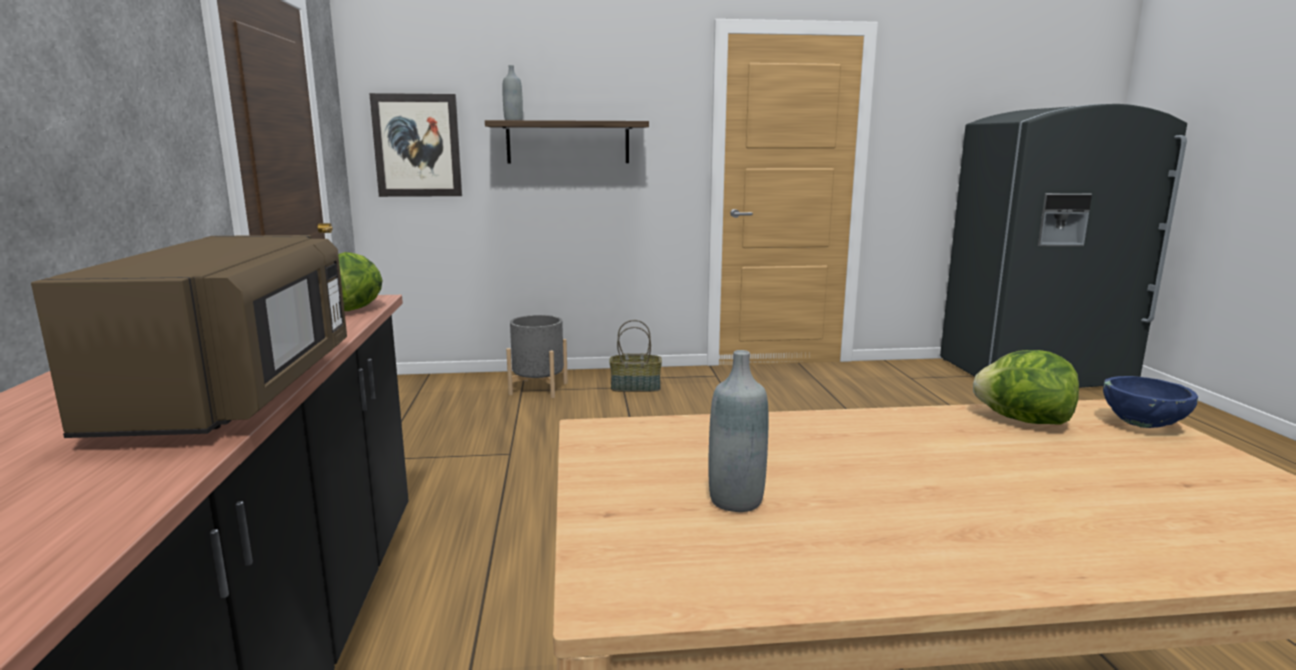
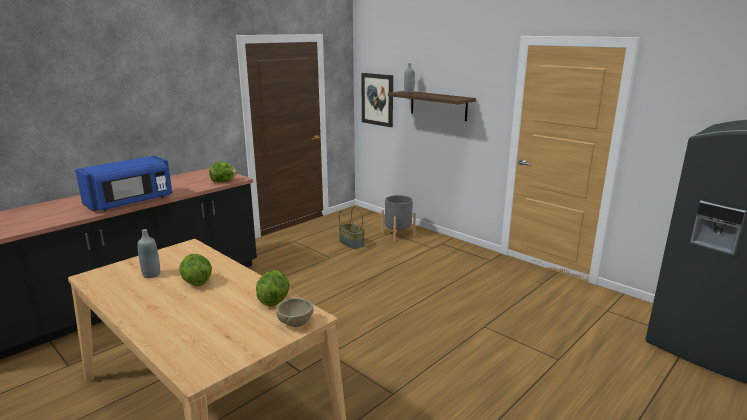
camera: 50 degrees right, 5 degrees up
brown microwave [31,235,347,438] -> blue microwave [75,156,172,211]
basket [609,320,662,392] -> basket moved to [338,207,365,249]
blue bowl [1103,376,1198,428] -> beige bowl [276,298,313,327]
none -> lettuce [179,254,212,286]

